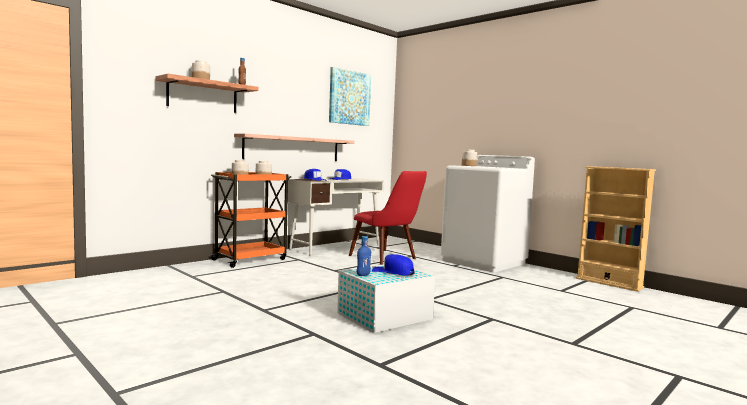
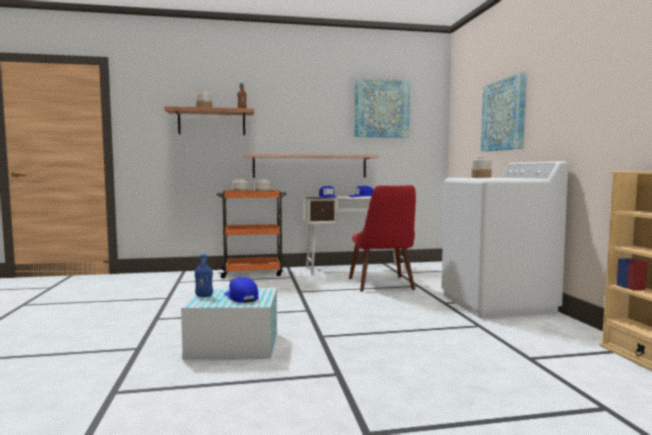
camera: 35 degrees right, 0 degrees up
none -> picture [481,72,527,152]

